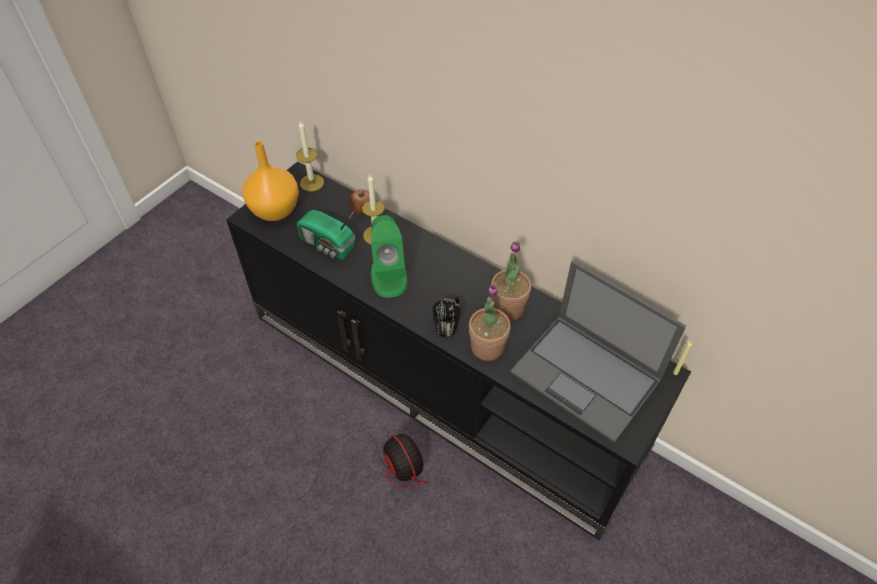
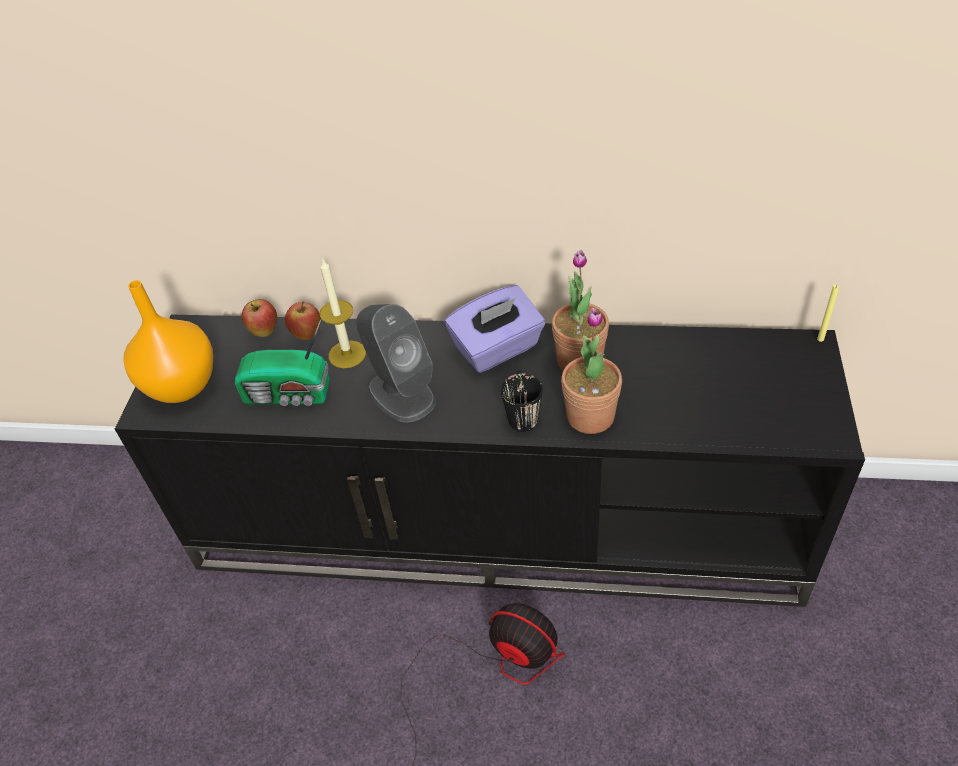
camera: 25 degrees left, 5 degrees down
candle [296,121,324,192] -> none
green speaker [371,215,408,298] -> grey speaker [356,304,436,422]
laptop [510,260,686,443] -> none
none -> apple [242,299,277,337]
none -> purple tissue box [445,285,545,373]

